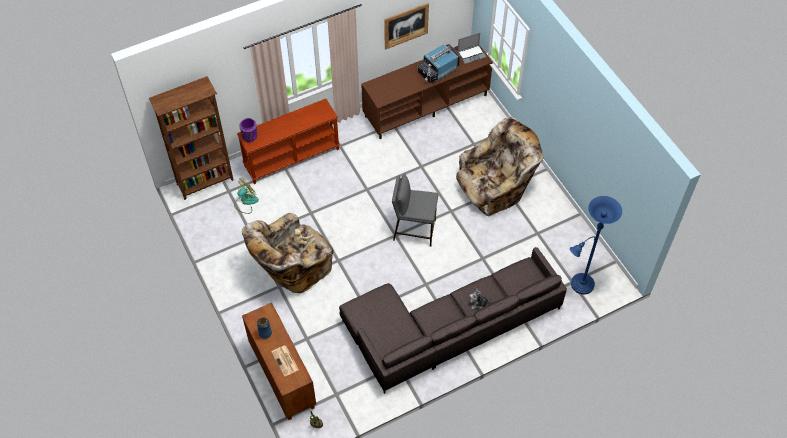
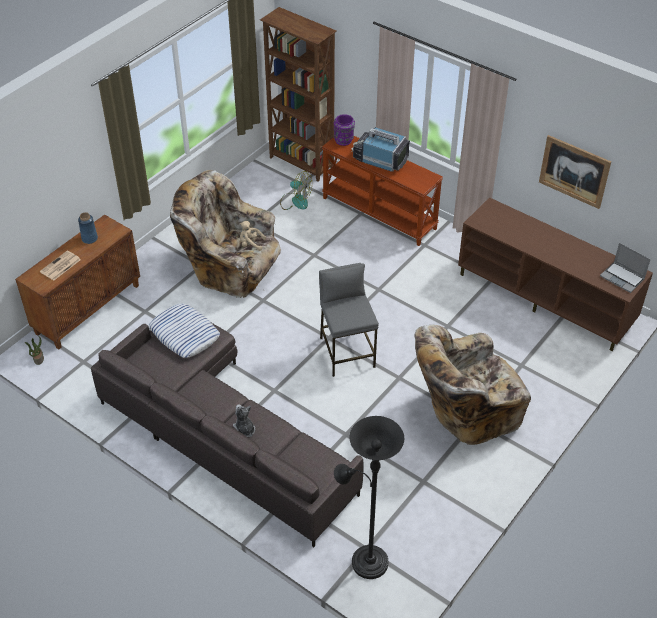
camera: 65 degrees right, 10 degrees down
television [418,44,460,83] -> television moved to [351,127,410,172]
beige armchair [456,117,543,217] -> beige armchair turned 120 degrees clockwise [415,325,531,445]
blue floor lamp [570,196,622,295] -> black floor lamp [334,416,404,579]
none -> pillow [149,304,220,358]

